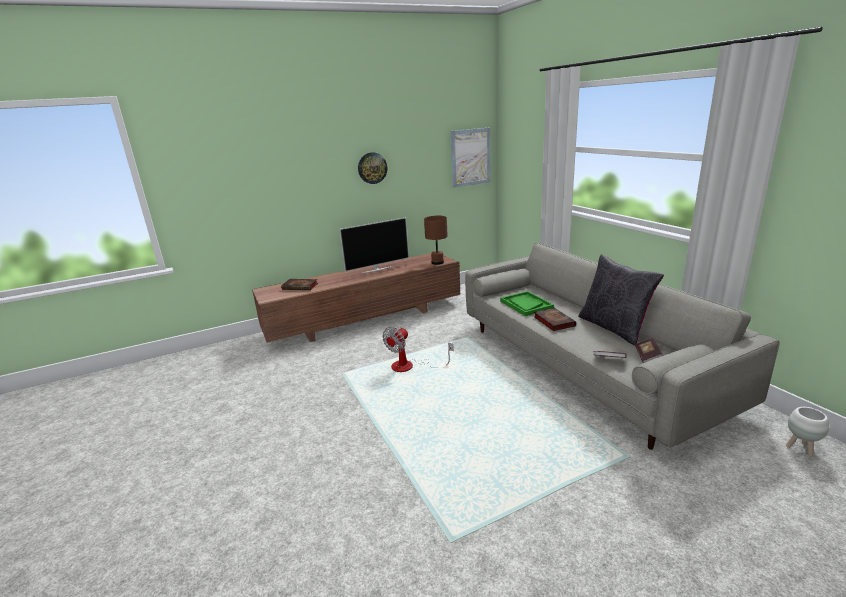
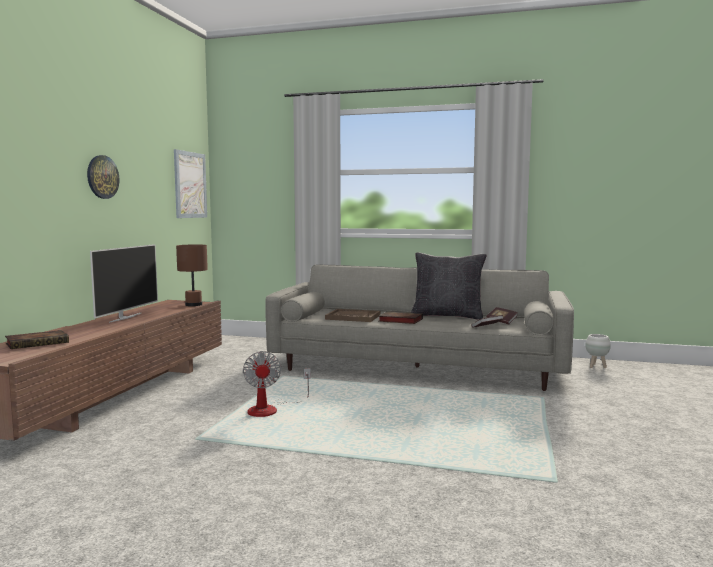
camera: 50 degrees left, 15 degrees down
green tray [500,291,554,316] -> brown tray [325,309,380,322]

